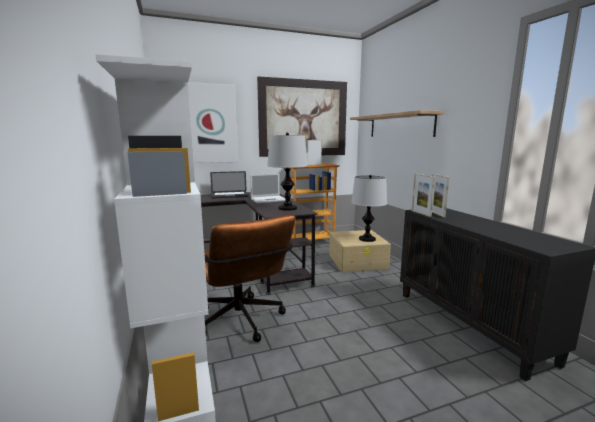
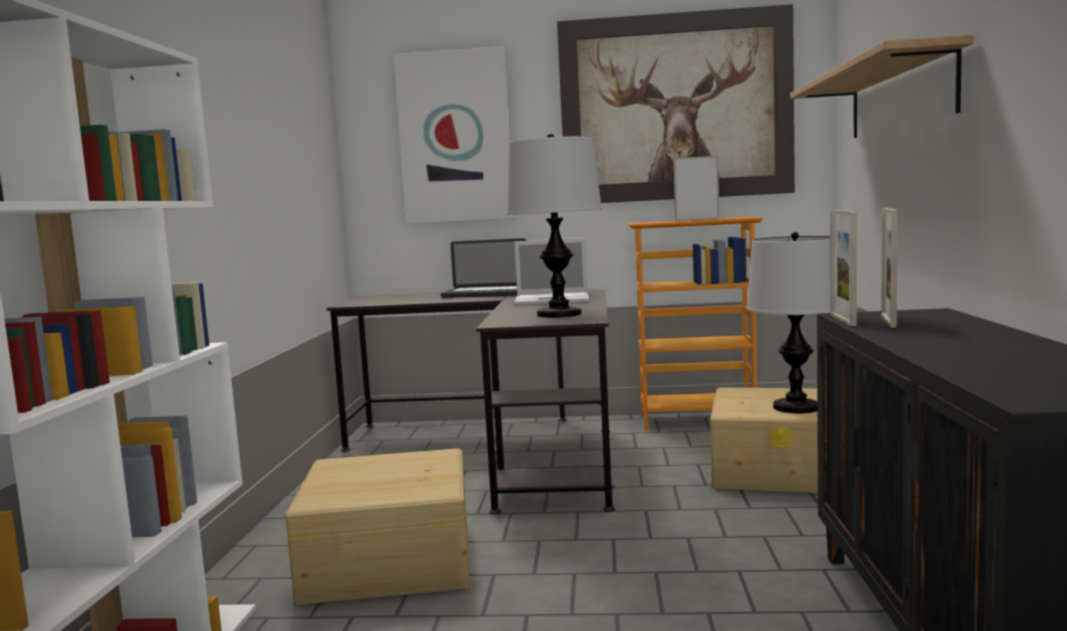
camera: 25 degrees right, 5 degrees down
brown office chair [204,215,296,342] -> beige storage box [285,448,470,605]

